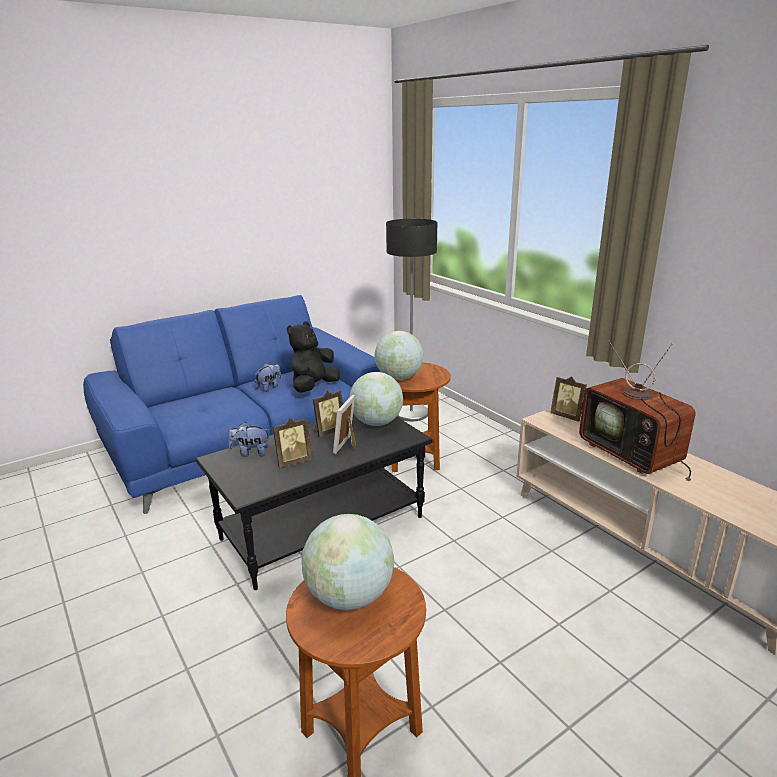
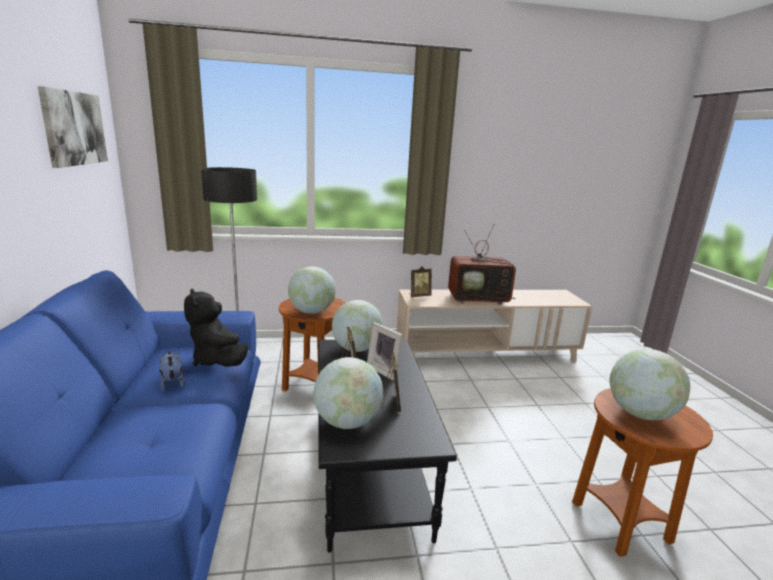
camera: 65 degrees left, 5 degrees down
plush toy [228,422,270,457] -> globe [313,357,383,429]
none -> picture [38,86,108,168]

